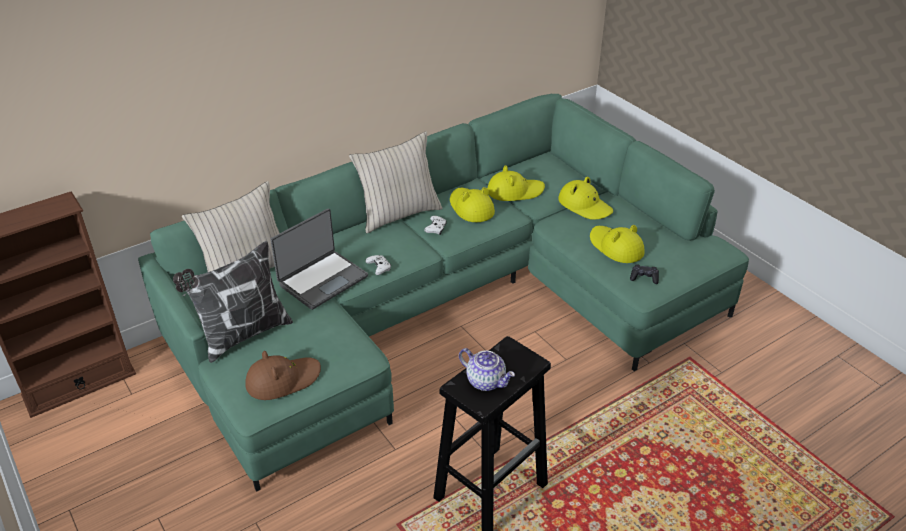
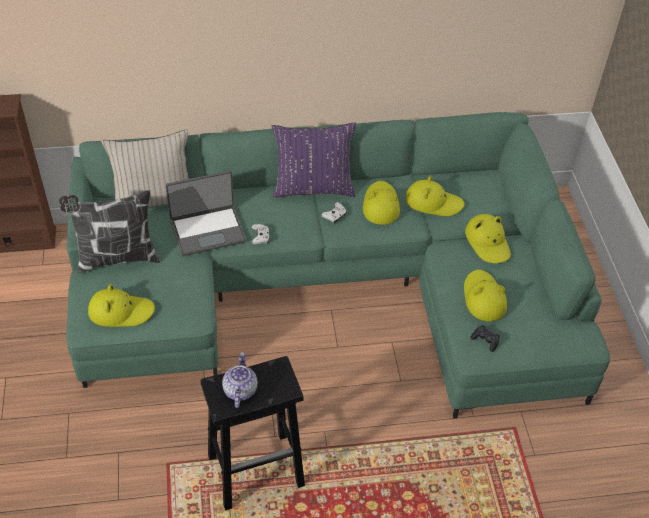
camera: 25 degrees right, 10 degrees up
brown hat [245,351,321,400] -> yellow hat [88,284,155,327]
beige pillow [349,131,442,233] -> purple pillow [272,122,356,198]
teapot [459,348,515,391] -> teapot turned 150 degrees counterclockwise [222,352,258,408]

